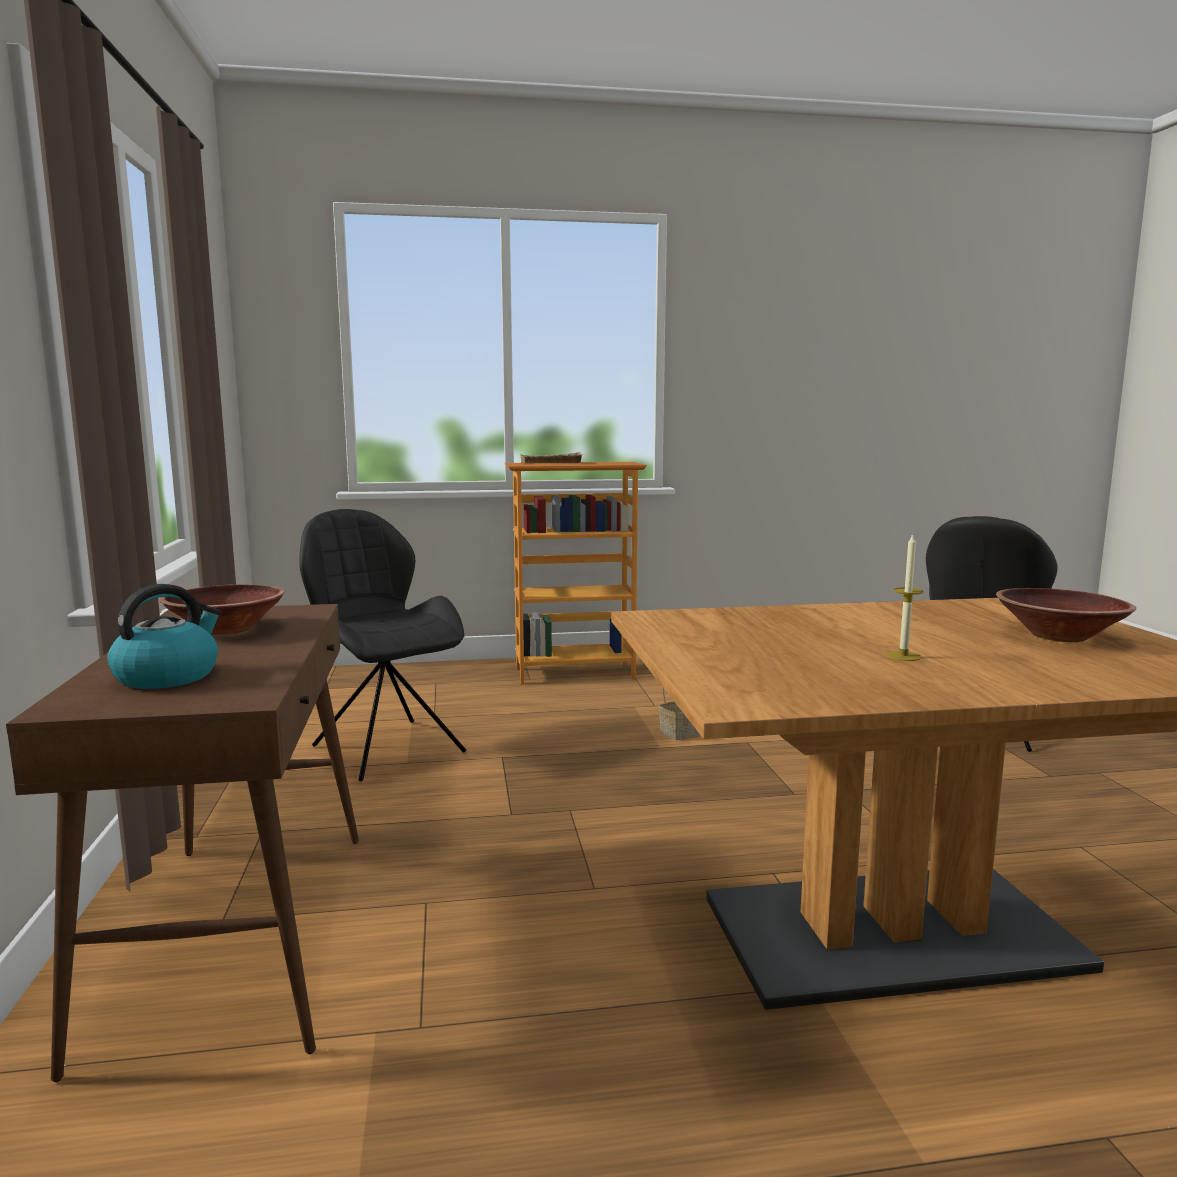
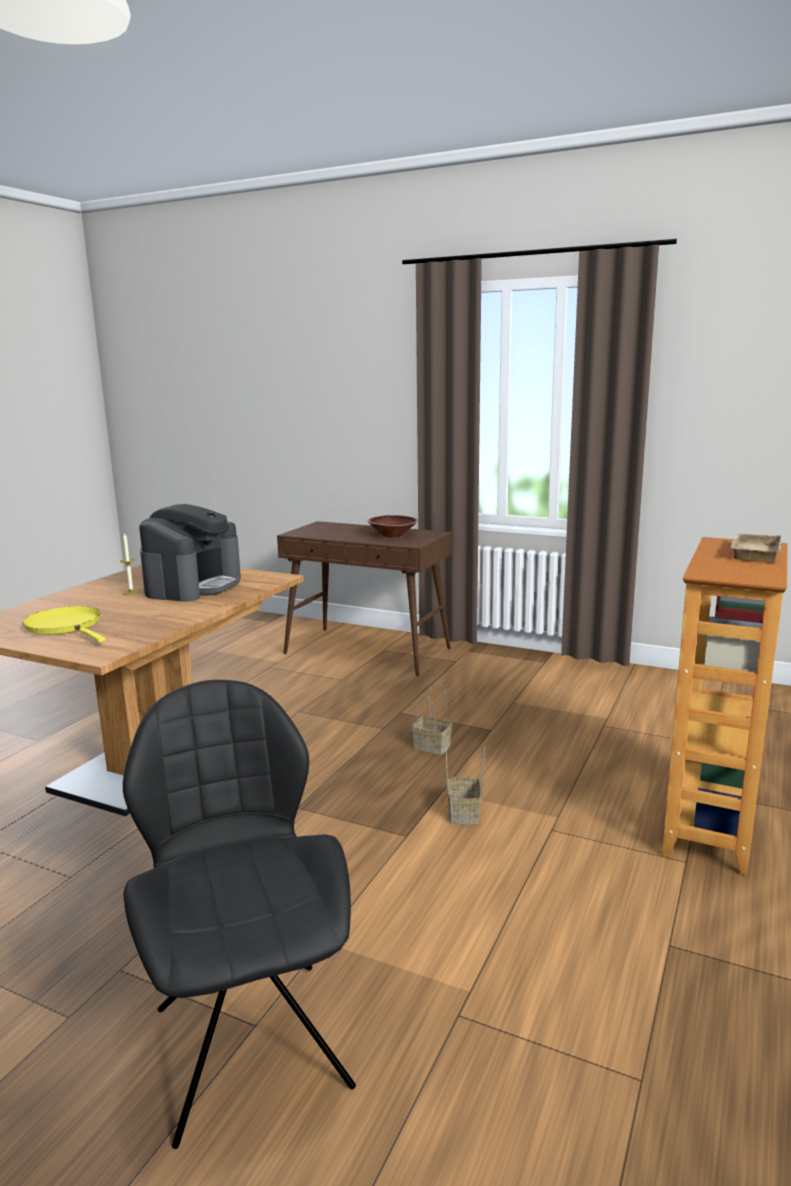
camera: 125 degrees right, 5 degrees up
kettle [107,584,221,689] -> none
black chair [299,509,466,781] -> none
brown bowl [996,588,1137,642] -> yellow frying pan [23,606,106,642]
none -> coffee machine [139,504,241,602]
none -> basket [412,683,452,755]

